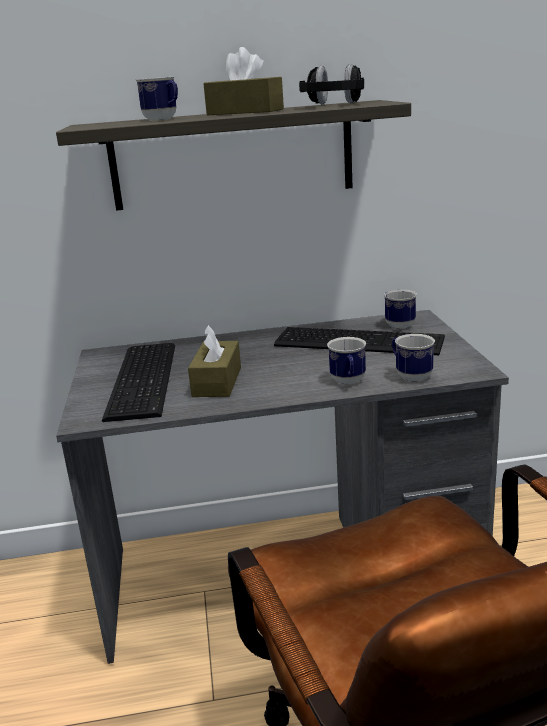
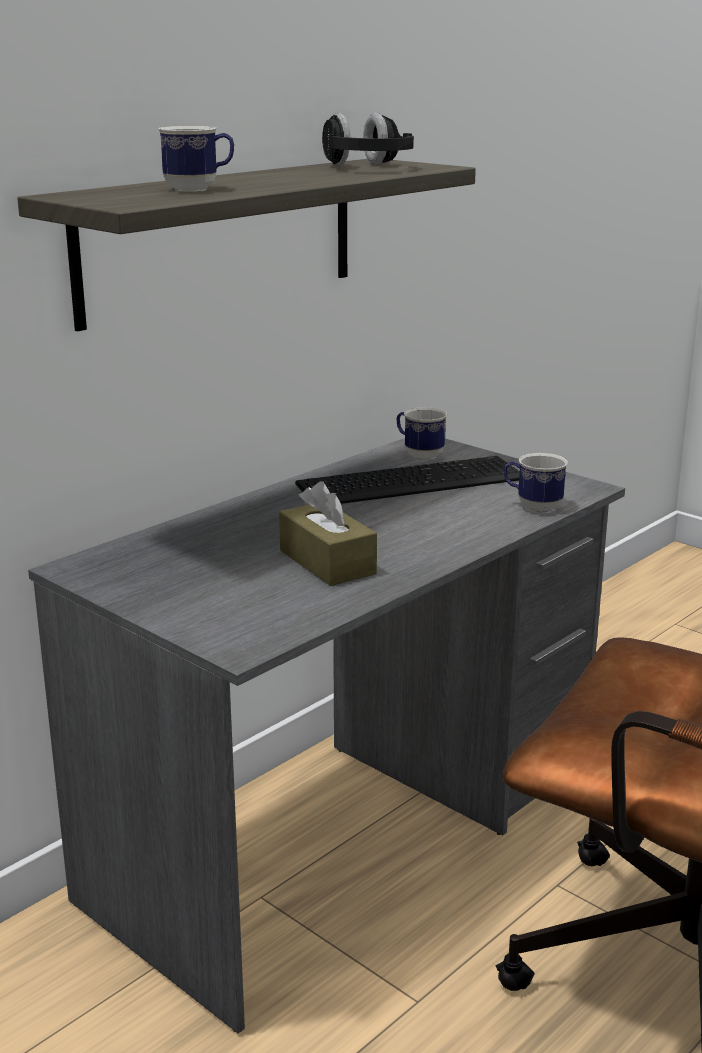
camera: 40 degrees left, 0 degrees up
keyboard [102,343,175,422] -> none
brown tissue box [203,47,284,115] -> none
mug [327,337,366,385] -> none

